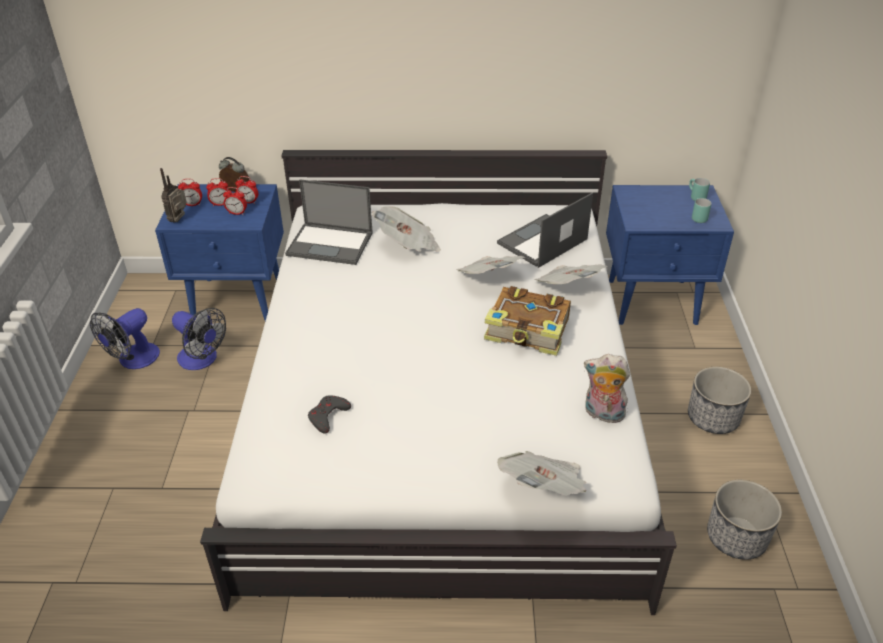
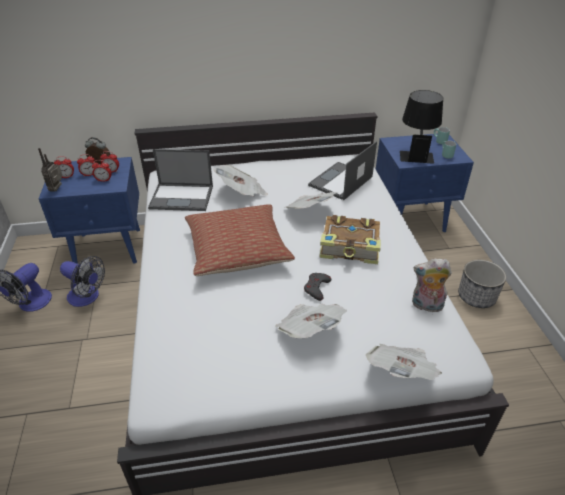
camera: 10 degrees left, 0 degrees up
grey game controller [308,395,351,434] -> grey game controller moved to [304,273,331,301]
newspaper [535,264,608,284] -> newspaper moved to [275,304,347,338]
planter [707,480,782,560] -> none
none -> pillow [185,204,295,276]
none -> black table lamp [400,90,443,164]

